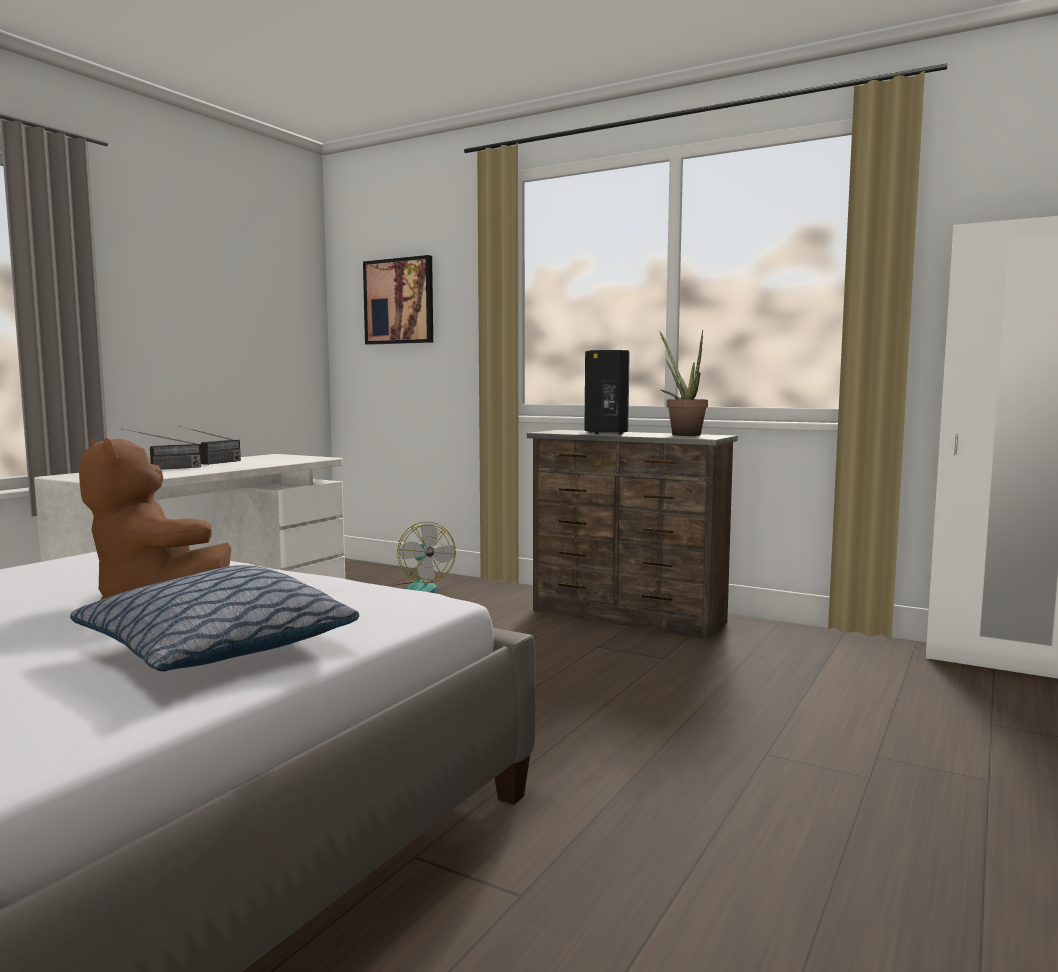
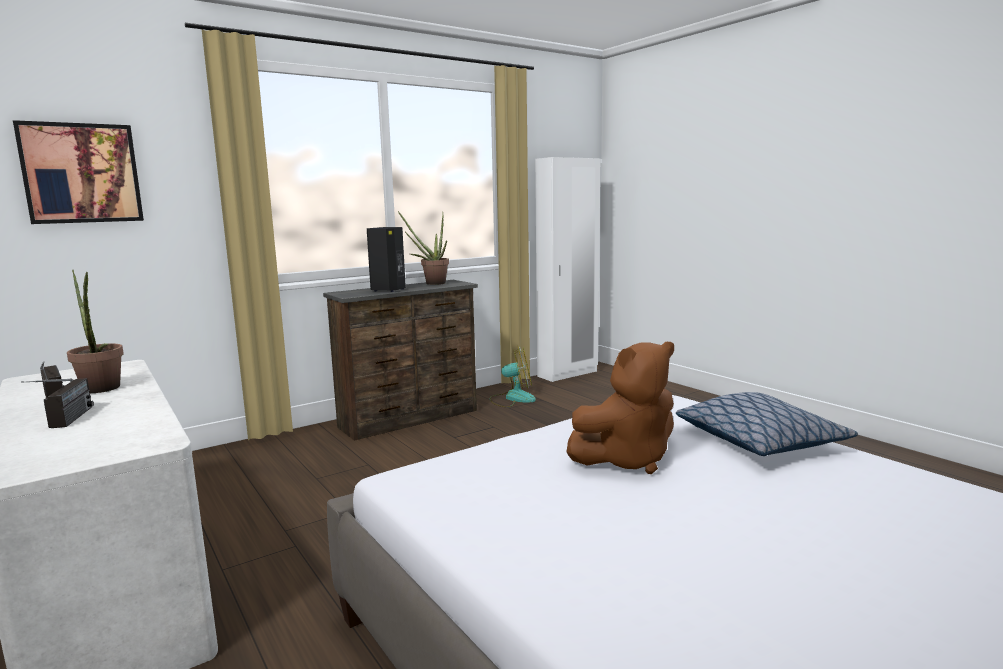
camera: 65 degrees left, 5 degrees up
fan [389,522,456,593] -> fan moved to [490,347,536,407]
none -> potted plant [67,270,124,393]

